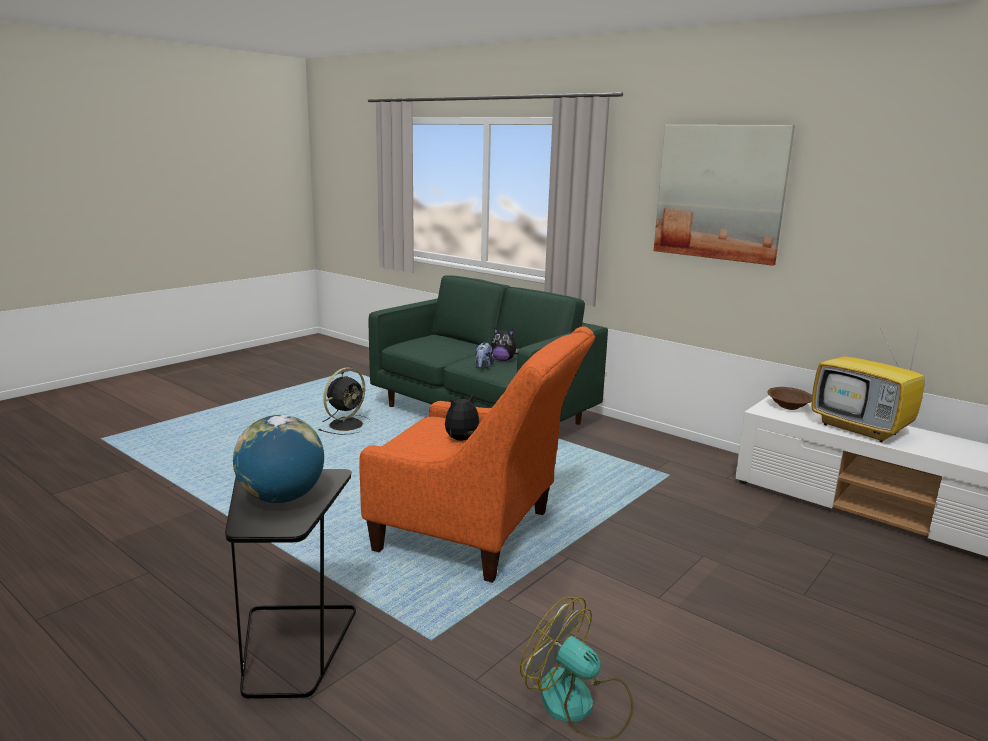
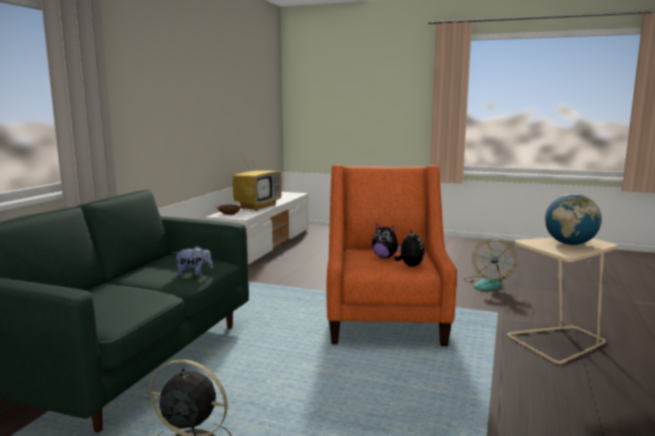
camera: 110 degrees left, 5 degrees down
black side table [225,469,356,699] -> beige side table [508,238,617,364]
plush toy [491,328,519,361] -> plush toy moved to [394,229,425,266]
picture [653,125,795,265] -> none

